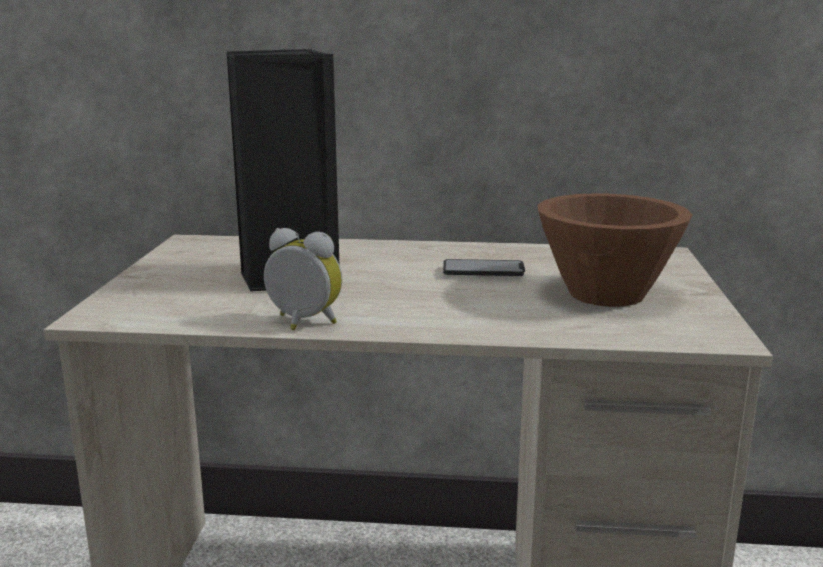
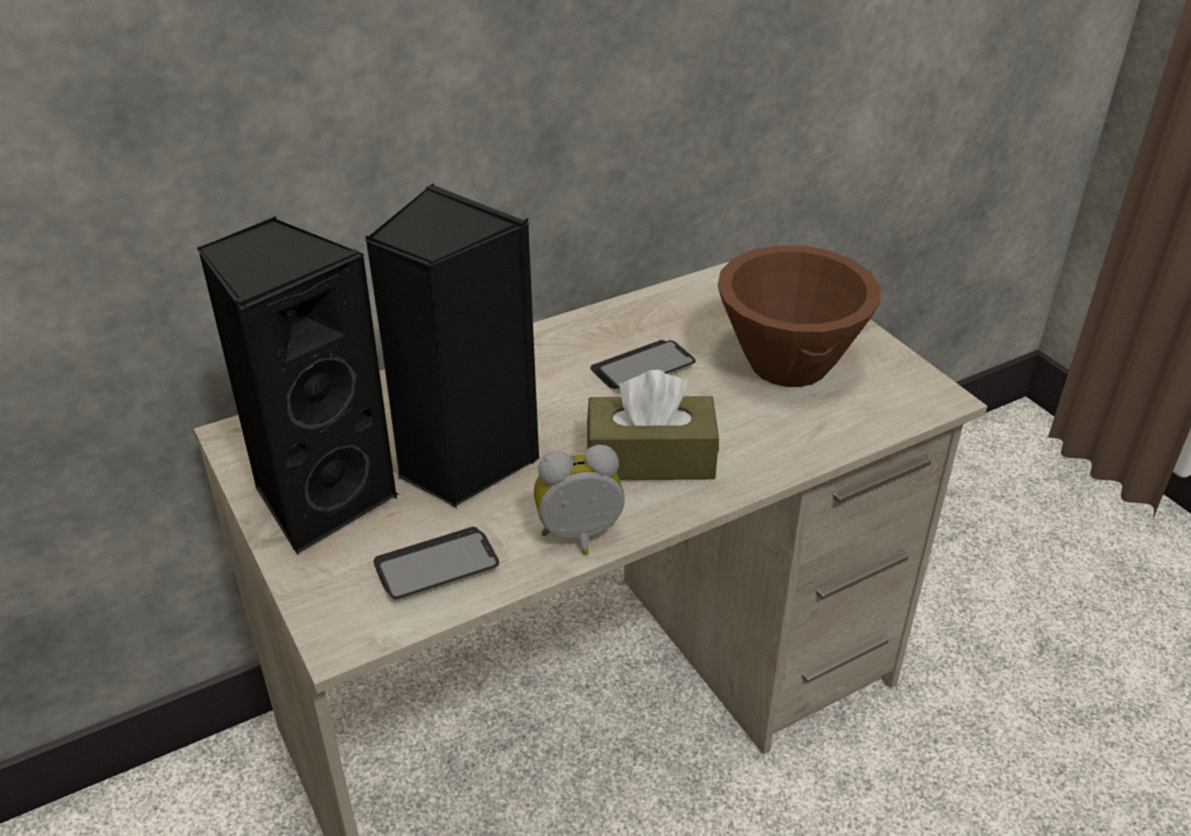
camera: 35 degrees left, 20 degrees up
none -> black speaker [196,216,398,554]
none -> phone [373,527,499,599]
none -> brown tissue box [587,370,719,480]

